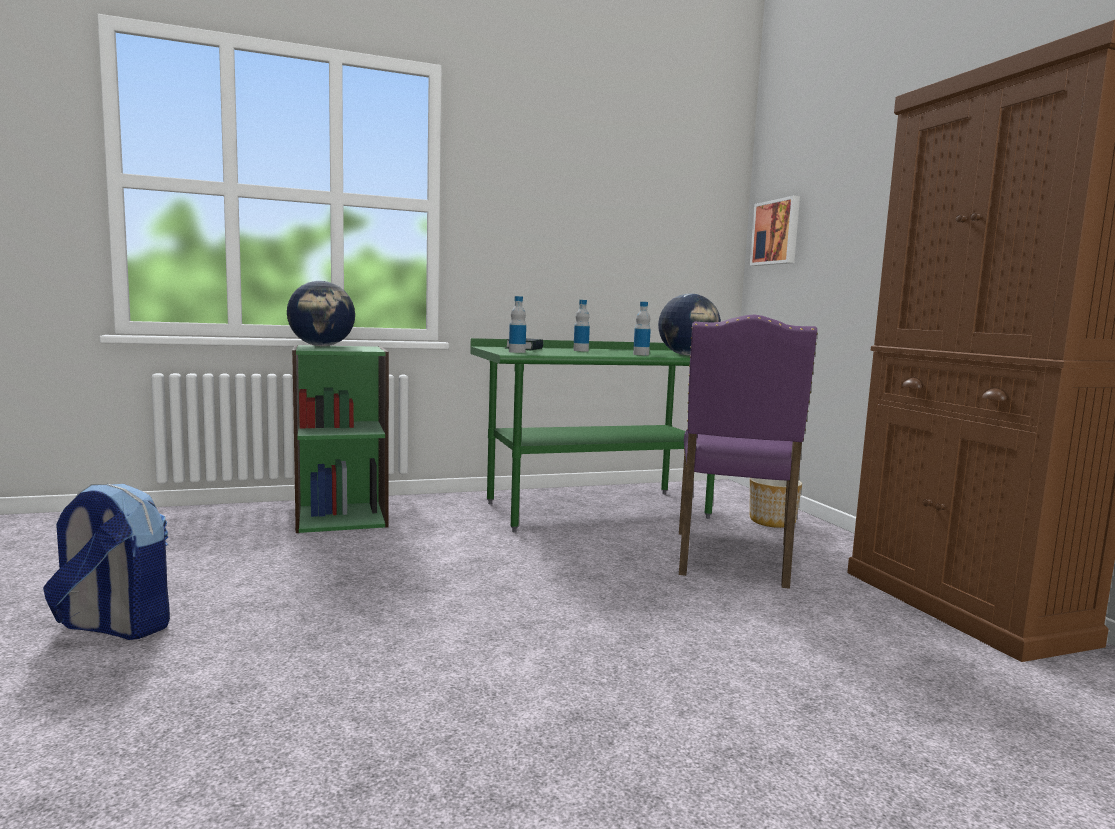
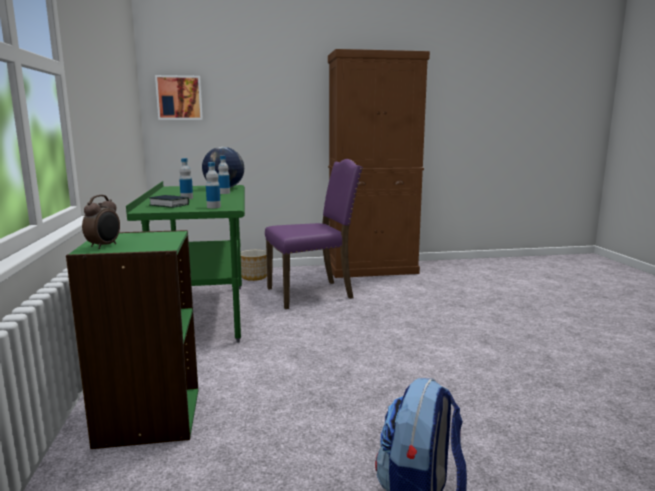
camera: 80 degrees left, 5 degrees up
globe [287,281,355,346] -> alarm clock [82,195,120,249]
purple chair [679,314,818,589] -> purple chair turned 45 degrees counterclockwise [265,159,363,309]

